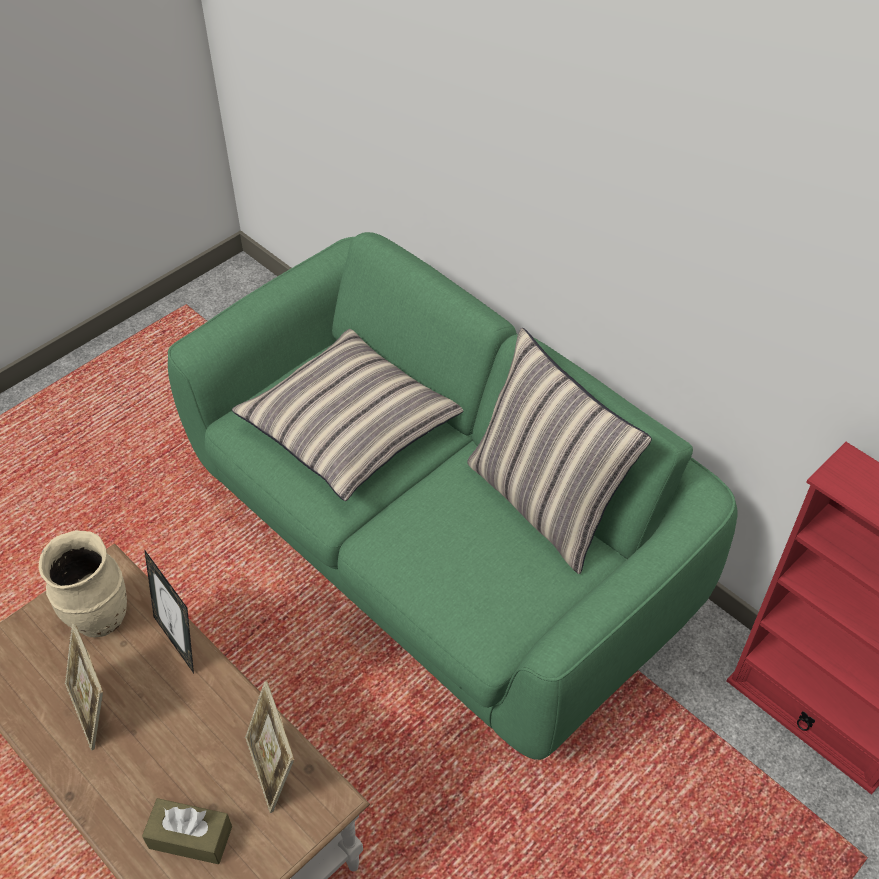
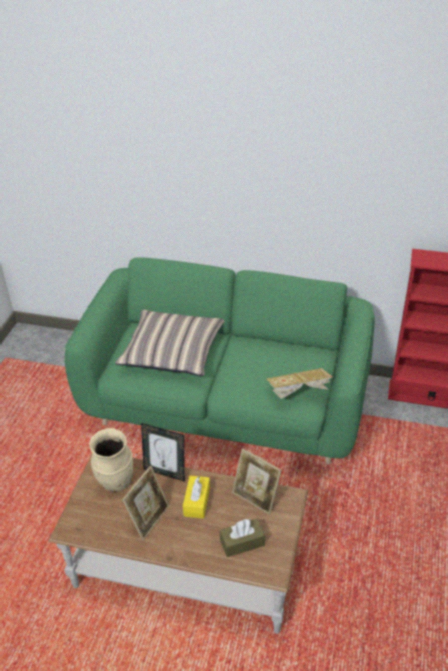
camera: 30 degrees left, 10 degrees down
picture frame [65,624,103,750] -> picture frame turned 90 degrees counterclockwise [122,466,169,541]
pillow [467,328,652,574] -> none
none -> yellow tissue box [183,476,210,519]
none -> book [266,368,333,399]

